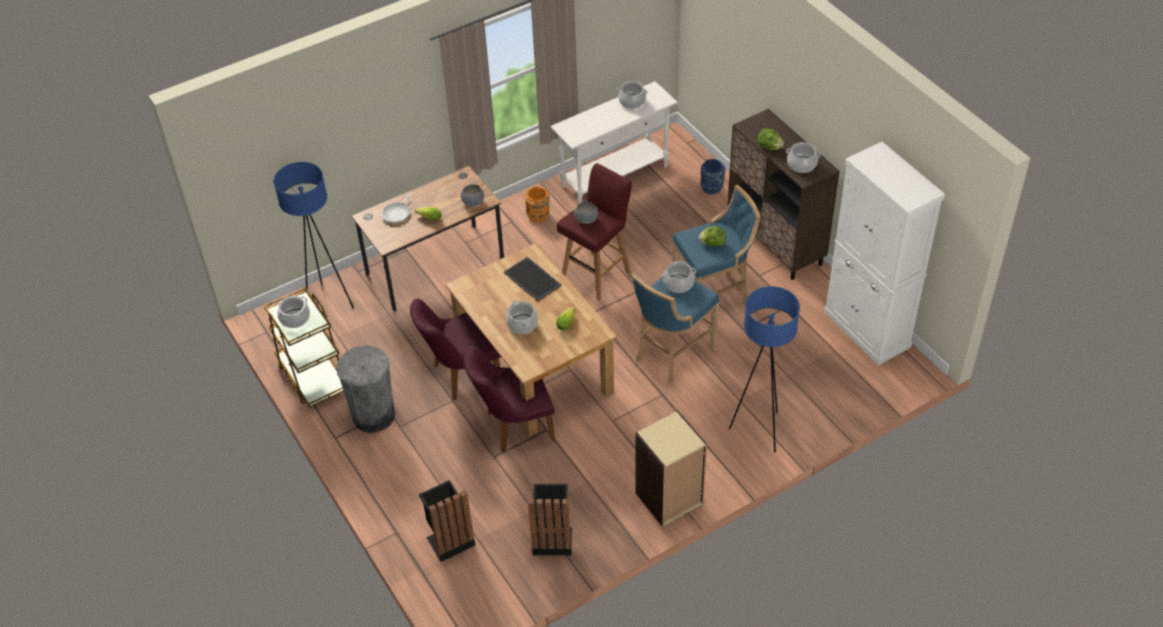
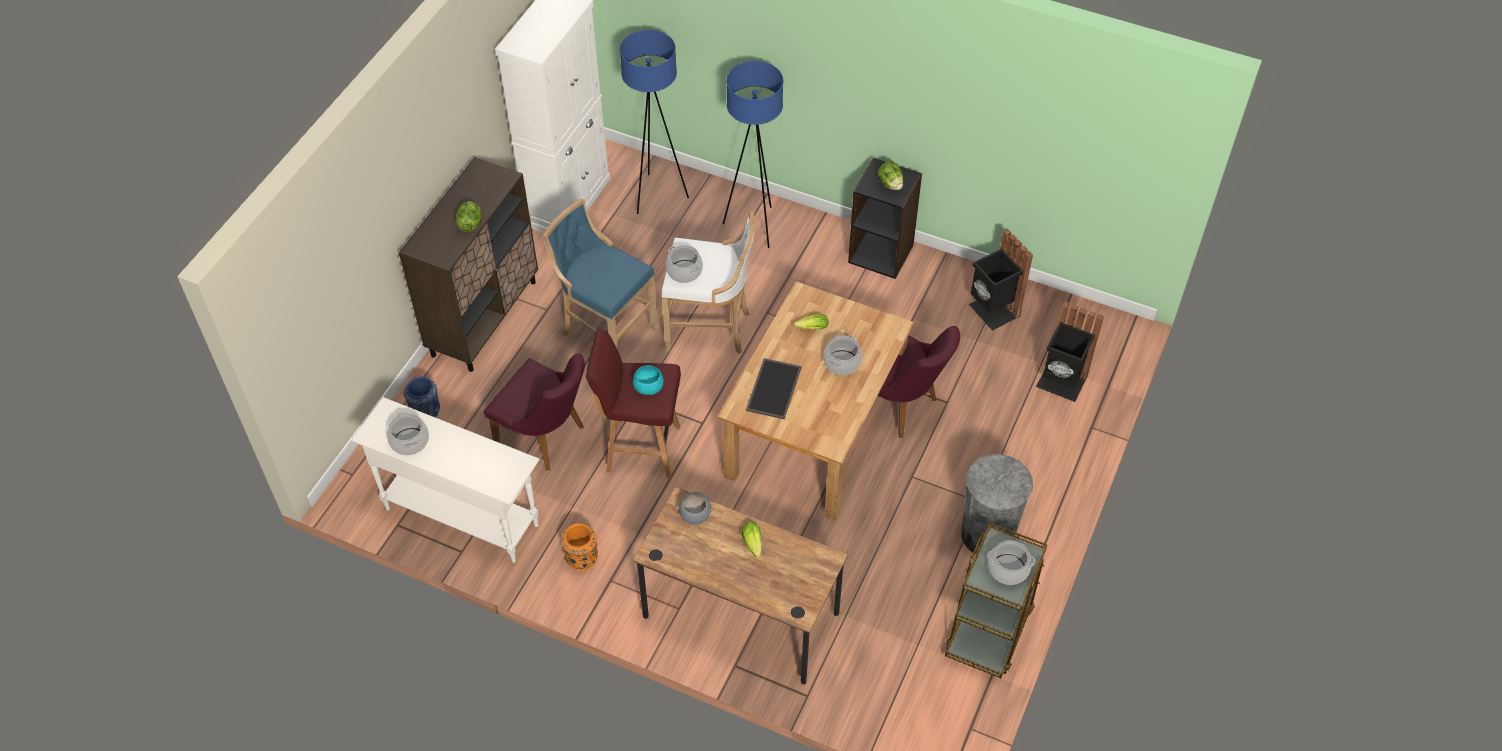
camera: 125 degrees left, 5 degrees up
blue floor lamp [274,162,354,308] -> blue floor lamp moved to [620,30,689,214]
frying pan [382,193,412,224] -> none
purple chair [410,299,501,400] -> purple chair moved to [484,354,585,470]
grey bowl [574,202,598,224] -> turquoise bowl [633,365,664,395]
blue stool [631,273,719,383] -> white stool [661,212,754,354]
beige bookcase [635,411,707,527] -> black bookcase [848,157,922,279]
lettuce [699,226,726,246] -> lettuce moved to [878,161,903,190]
cooking pot [786,142,820,173] -> none

